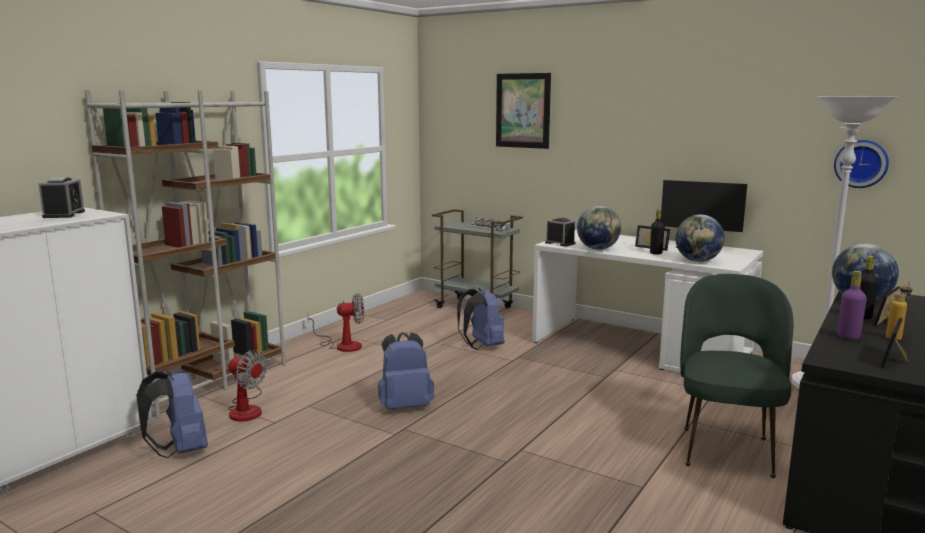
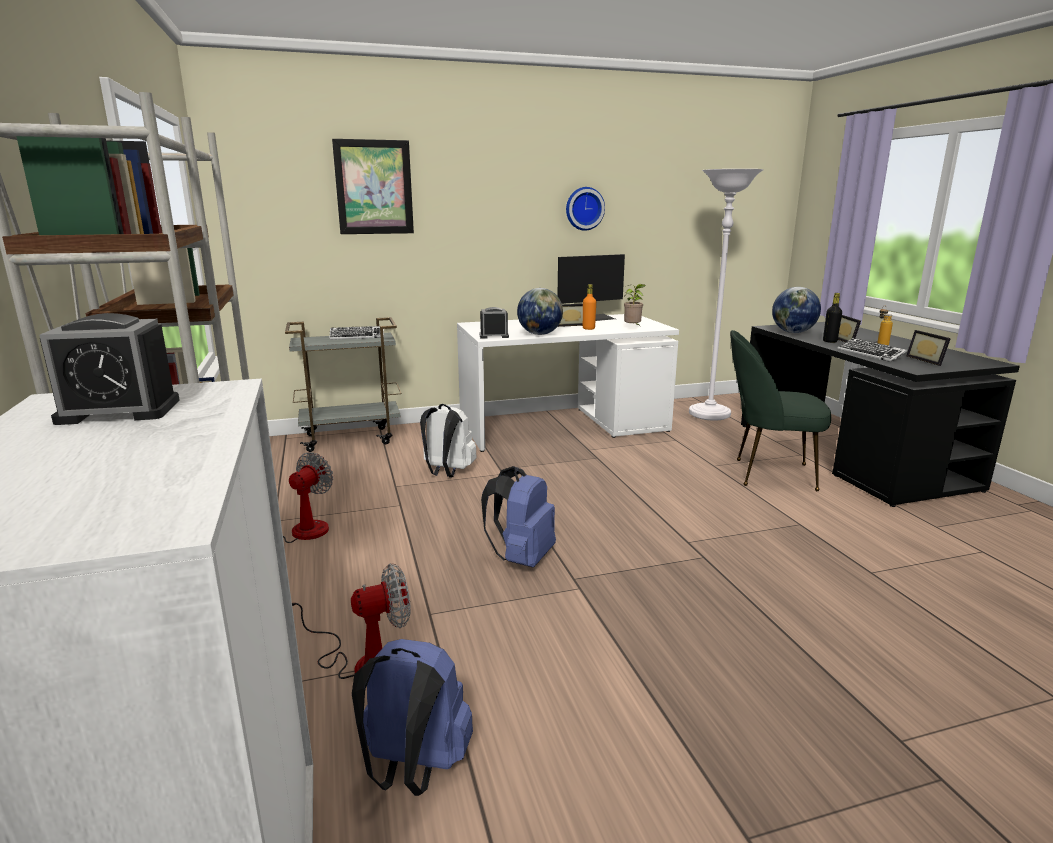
camera: 50 degrees left, 5 degrees up
alarm clock [38,177,85,218] -> alarm clock turned 135 degrees clockwise [40,313,179,425]
blue backpack [457,288,505,350] -> white backpack [420,404,477,478]
black bottle [650,209,665,255] -> orange bottle [583,284,596,330]
globe [675,215,725,262] -> potted plant [624,284,646,326]
green chair [680,274,793,478] -> green chair turned 45 degrees counterclockwise [730,330,831,491]
wall clock [834,140,889,188] -> wall clock moved to [566,187,605,231]
purple bottle [837,271,867,340] -> keyboard [838,338,907,362]

